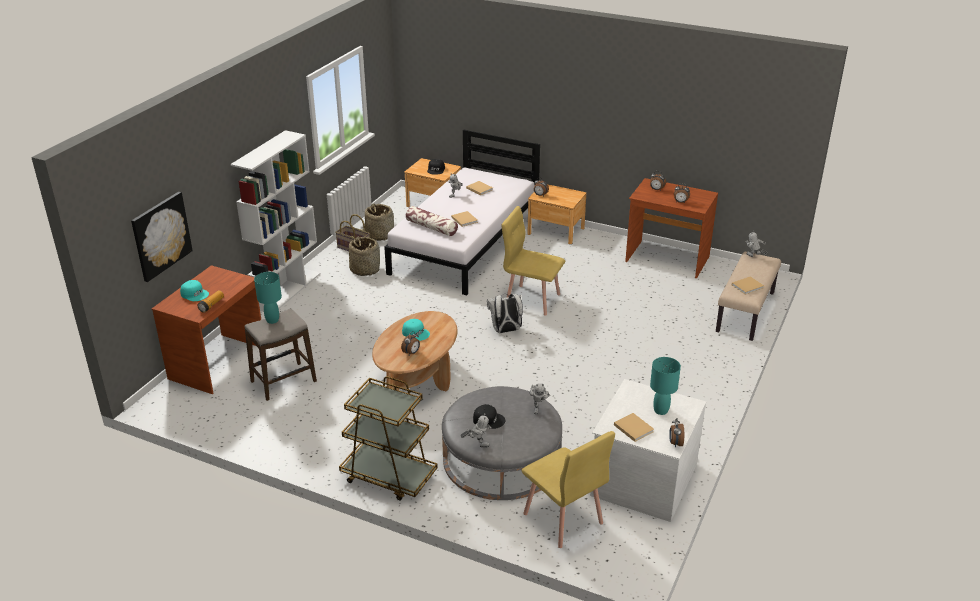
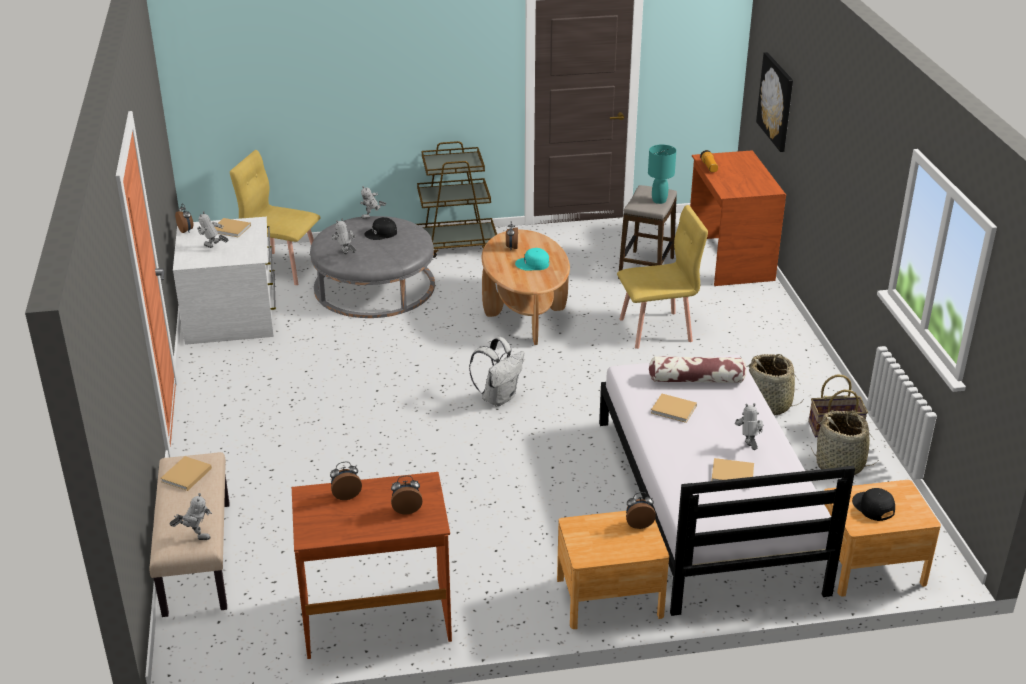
camera: 145 degrees right, 0 degrees up
turquoise cap [180,280,209,301] -> none
white bookcase [231,130,321,312] -> none
yellow chair [502,206,565,316] -> yellow chair moved to [617,205,708,349]
turquoise table lamp [650,357,681,415] -> toy robot [197,211,229,248]

